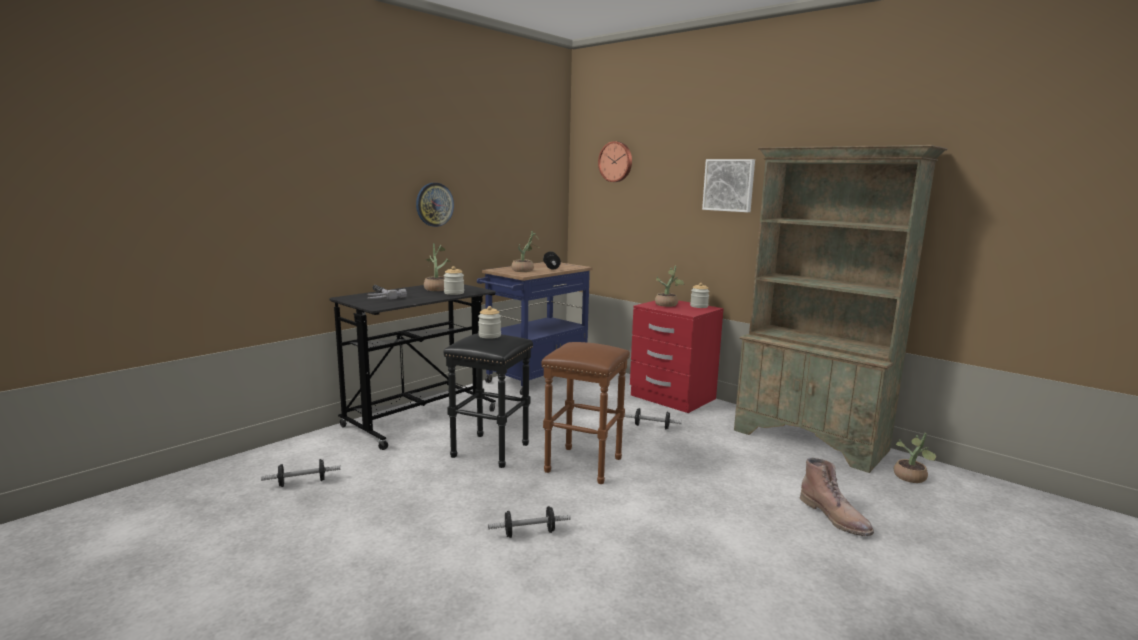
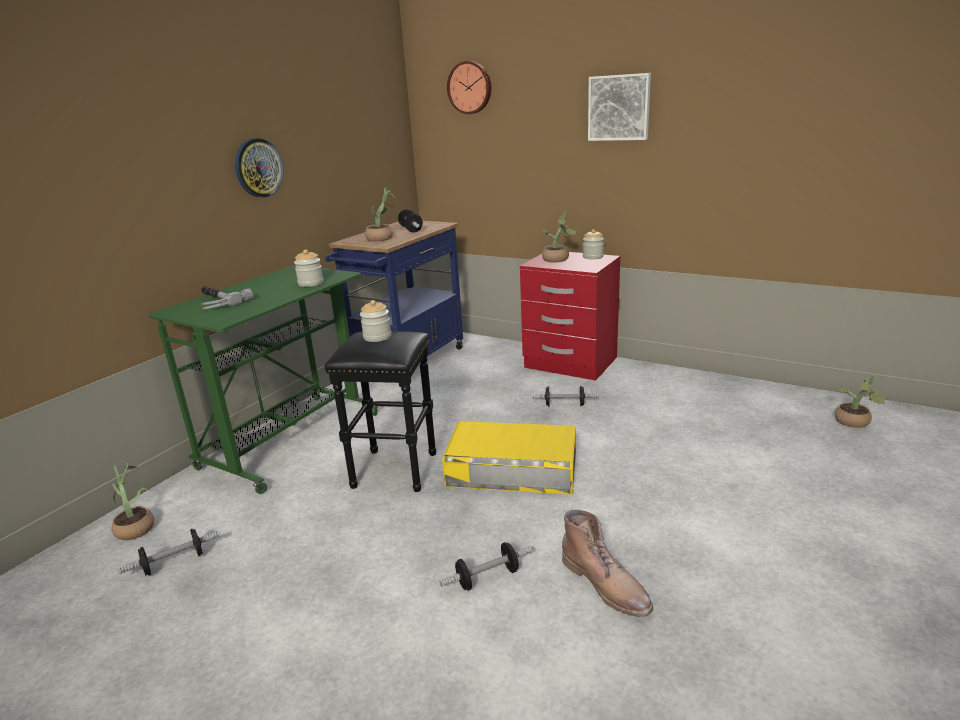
camera: 10 degrees left, 10 degrees up
black desk [329,284,496,450] -> green desk [149,265,378,494]
potted plant [424,243,450,291] -> potted plant moved to [108,463,154,540]
brown stool [541,342,630,484] -> yellow storage box [442,421,576,494]
green bookcase [734,145,948,473] -> none
brown boot [800,458,874,536] -> brown boot moved to [562,510,653,617]

